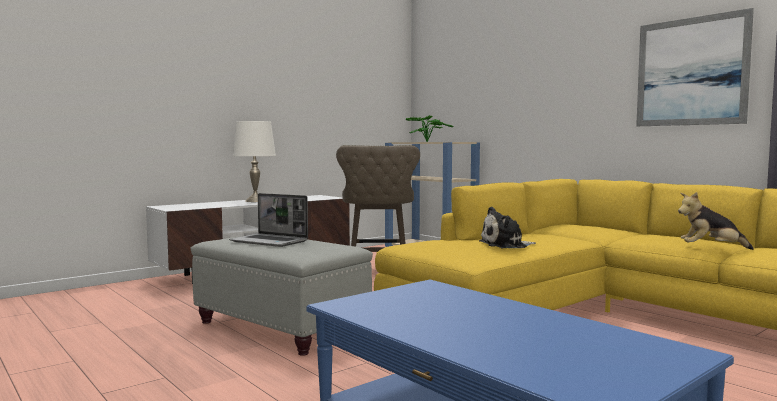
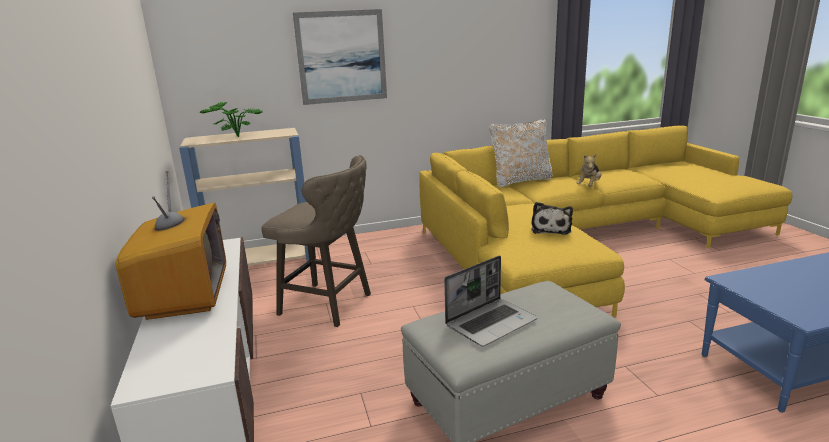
camera: 65 degrees left, 15 degrees up
white table lamp [233,121,276,202] -> television [116,171,226,320]
picture [636,8,754,126] -> picture moved to [293,9,387,105]
none -> white pillow [489,119,552,187]

